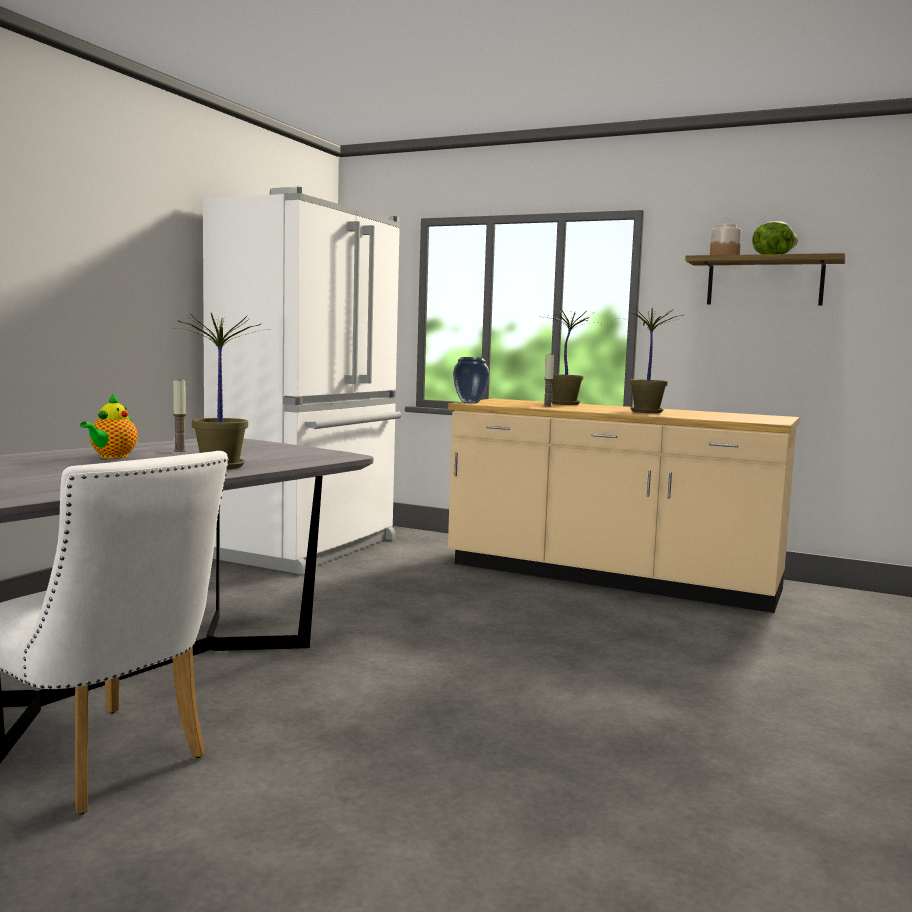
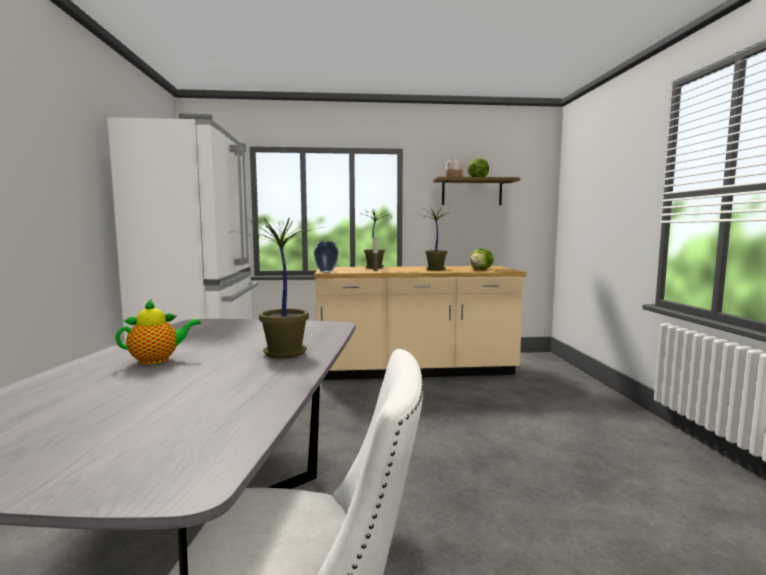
camera: 30 degrees left, 0 degrees up
teapot [80,394,138,459] -> teapot turned 105 degrees counterclockwise [115,299,201,365]
candle [173,379,186,452] -> none
none -> lettuce [470,248,494,270]

